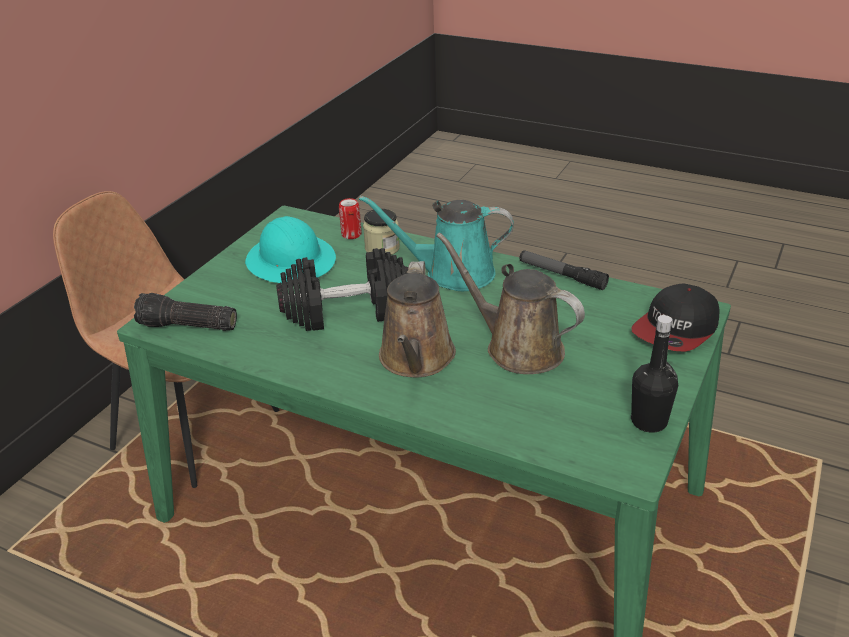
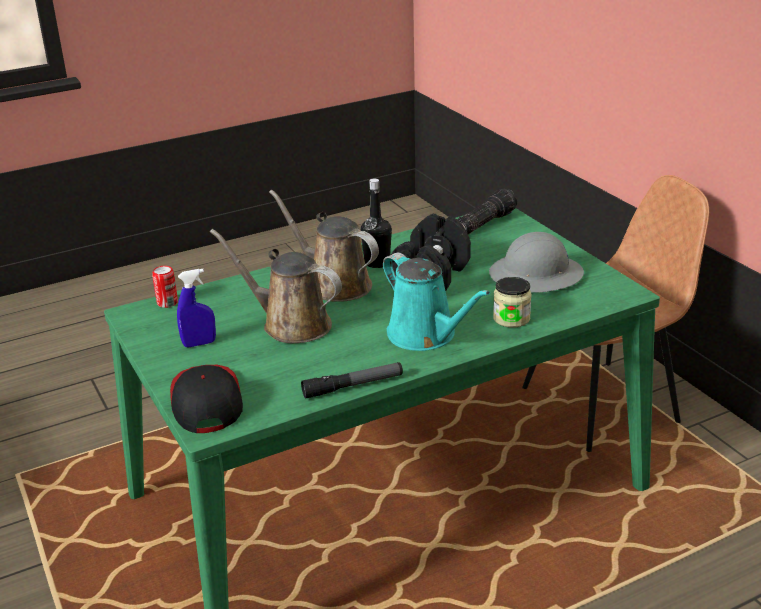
camera: 125 degrees right, 5 degrees down
turquoise hard hat [245,216,336,283] -> grey hard hat [489,232,584,293]
can [339,198,361,239] -> can moved to [152,266,178,308]
turquoise watering can [359,196,514,291] -> turquoise watering can turned 105 degrees clockwise [383,253,490,351]
brown watering can [436,232,585,374] -> brown watering can turned 135 degrees counterclockwise [210,229,342,343]
black bottle [631,315,678,433] -> black bottle moved to [360,179,392,268]
none -> blue spray bottle [177,269,216,347]

